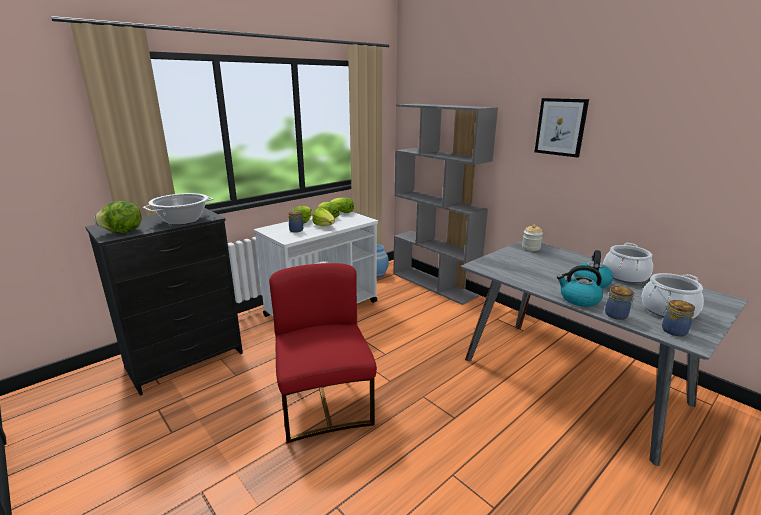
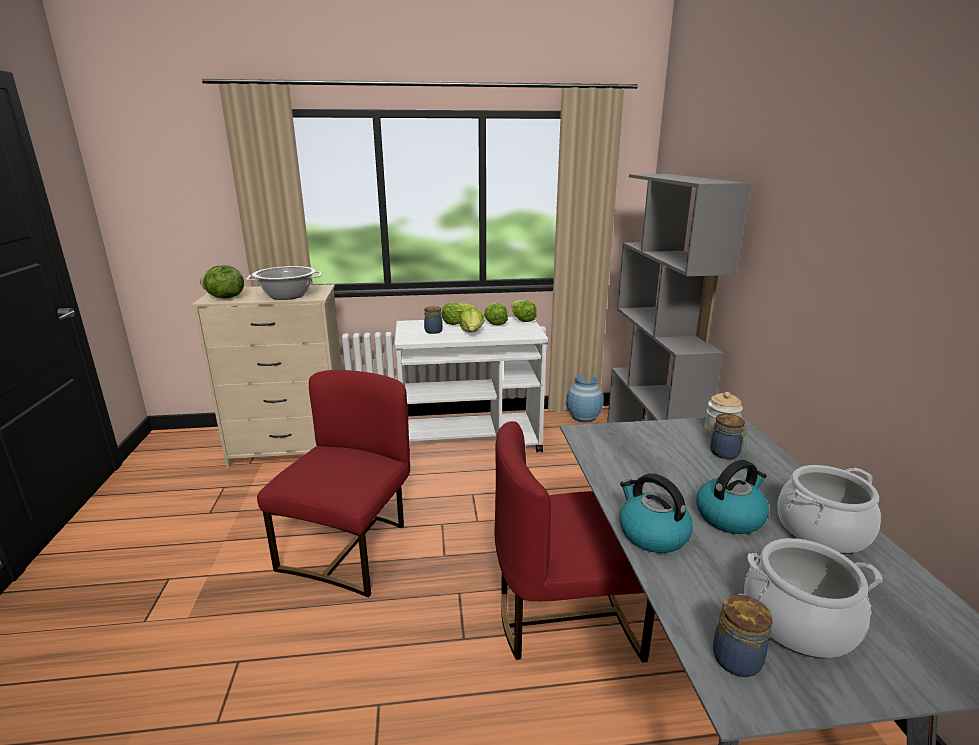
camera: 35 degrees right, 0 degrees up
black dresser [85,208,243,396] -> beige dresser [192,284,342,468]
picture [535,98,589,158] -> none
jar [605,286,636,320] -> jar moved to [710,414,748,459]
none -> red chair [495,421,655,663]

